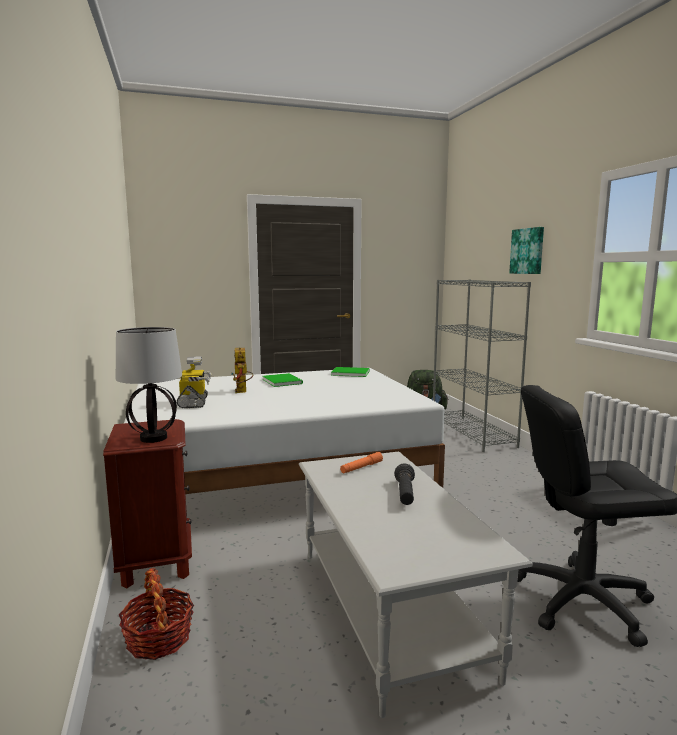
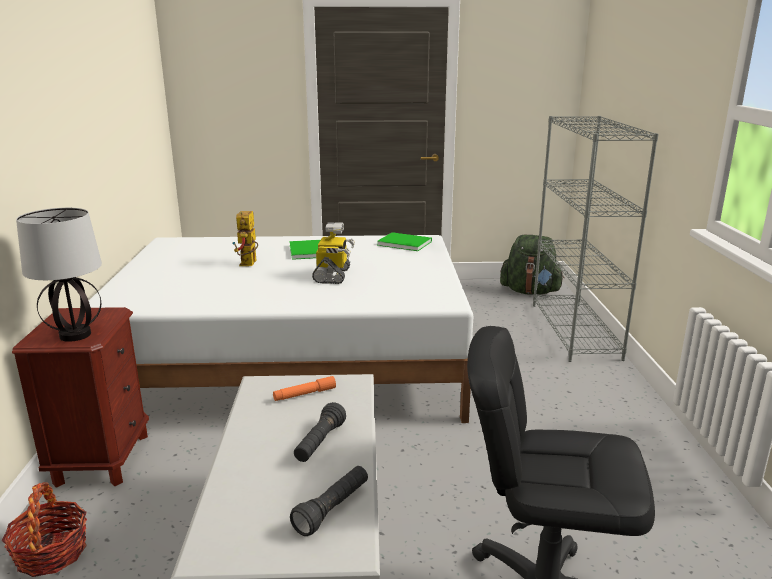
camera: 15 degrees right, 10 degrees up
toy robot [176,356,212,408] -> toy robot moved to [312,222,355,284]
picture [509,227,544,274] -> none
none -> black flashlight [290,466,368,536]

